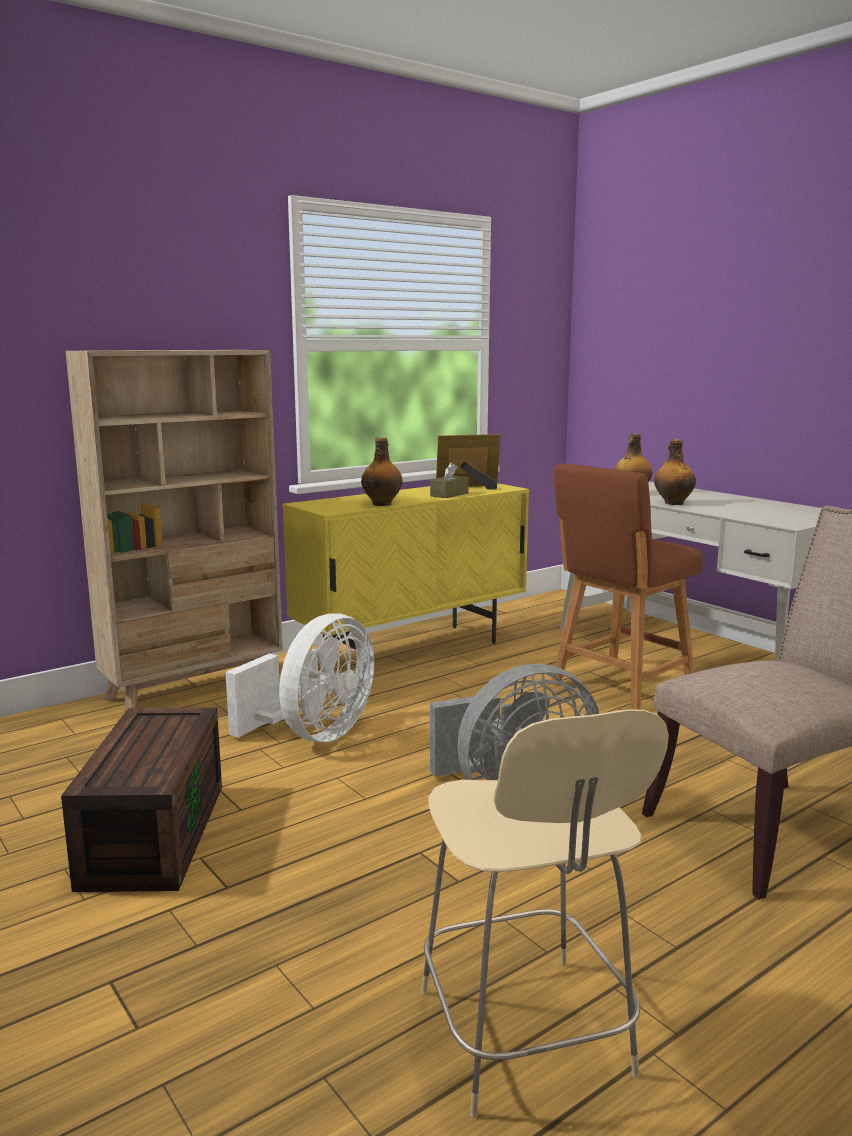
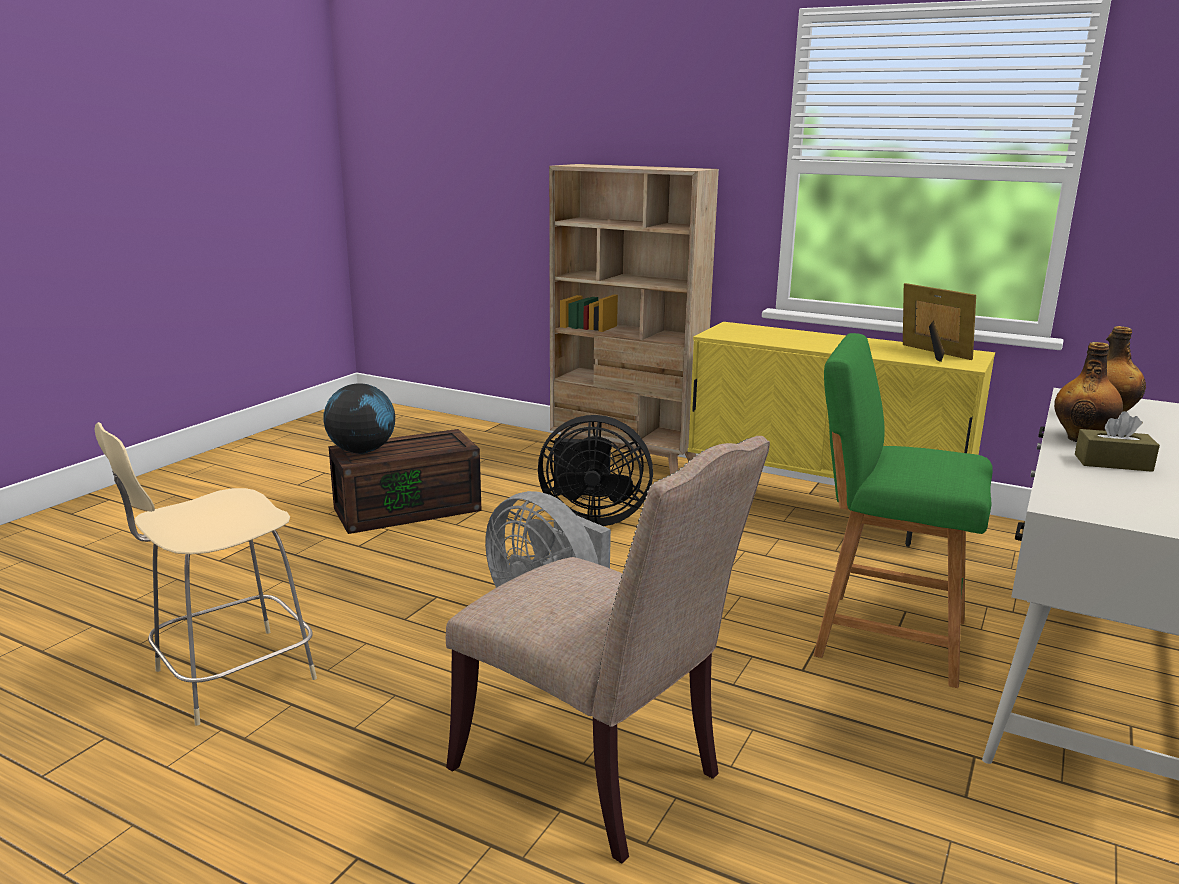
camera: 65 degrees right, 5 degrees up
white fan [226,613,374,742] -> black fan [538,415,653,526]
bottle [361,437,403,506] -> none
brown tissue box [430,462,469,498] -> brown tissue box moved to [1075,411,1160,472]
brown stool [553,464,702,710] -> green stool [813,333,993,688]
none -> globe [323,383,395,454]

